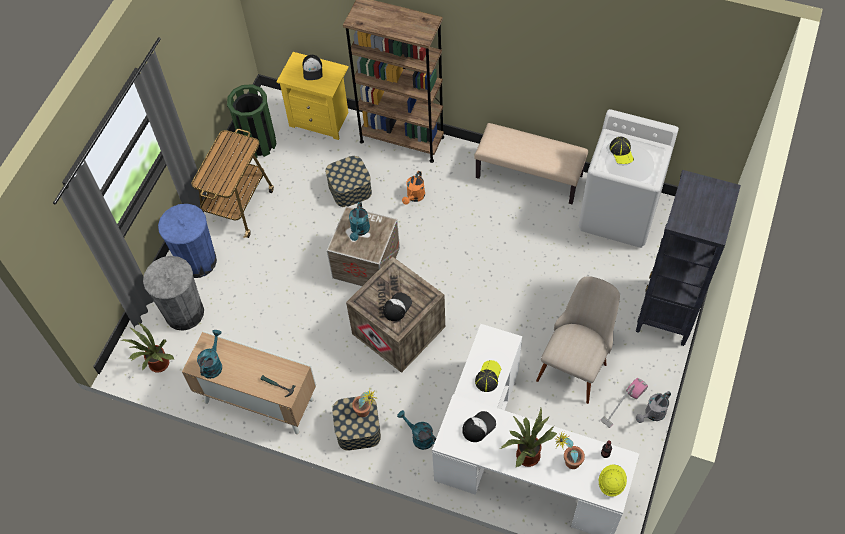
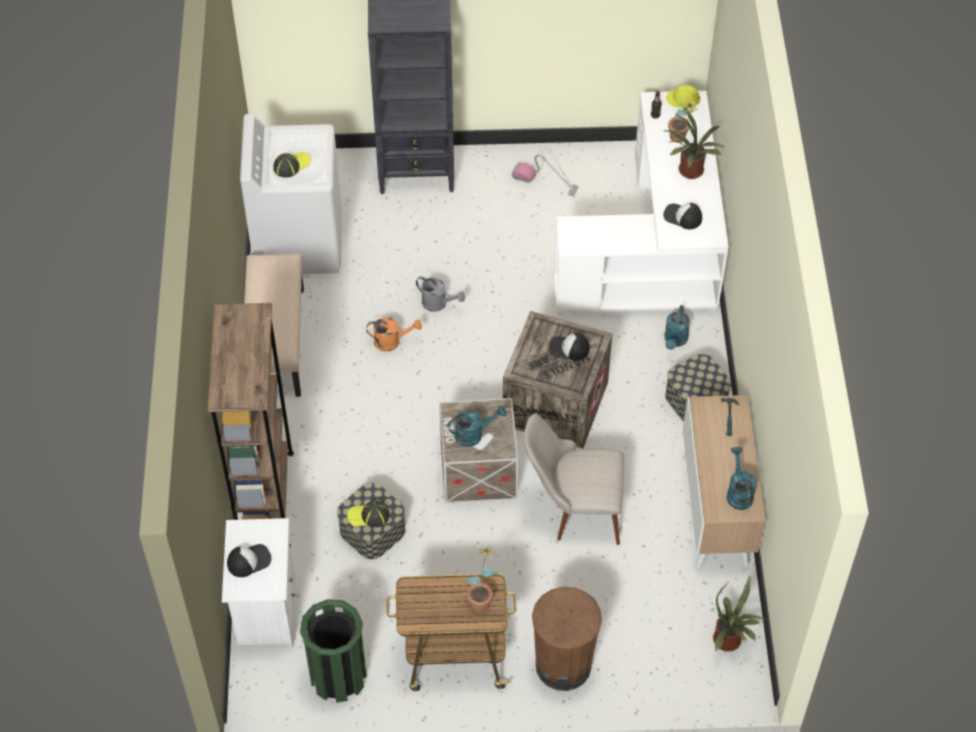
camera: 115 degrees left, 5 degrees down
grey trash can [143,256,204,331] -> none
blue trash can [158,204,217,278] -> brown trash can [532,587,602,691]
turquoise watering can [197,330,222,379] -> turquoise watering can turned 90 degrees clockwise [727,447,757,510]
yellow nightstand [277,52,349,140] -> white nightstand [222,518,295,649]
potted plant [352,390,376,417] -> potted plant moved to [465,547,498,612]
orange watering can [402,171,425,205] -> orange watering can moved to [366,318,422,352]
cap [475,360,501,392] -> cap moved to [347,501,390,527]
beige chair [536,276,620,404] -> beige chair moved to [524,414,624,545]
grey watering can [636,391,671,423] -> grey watering can moved to [416,277,465,312]

